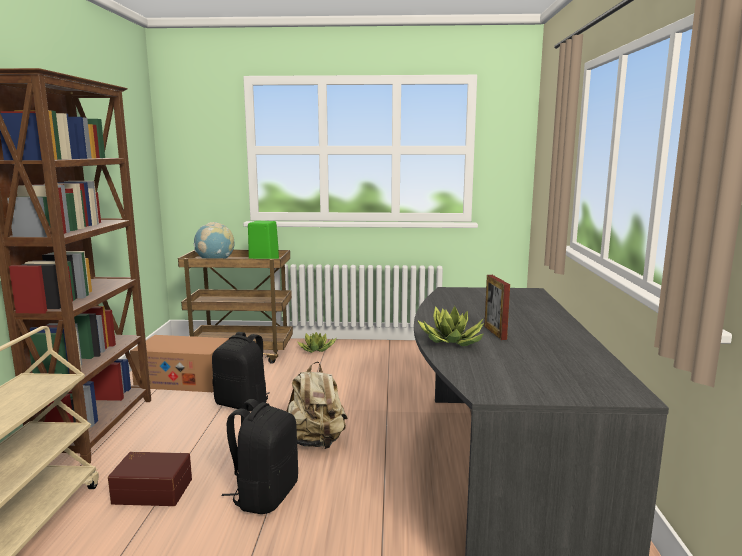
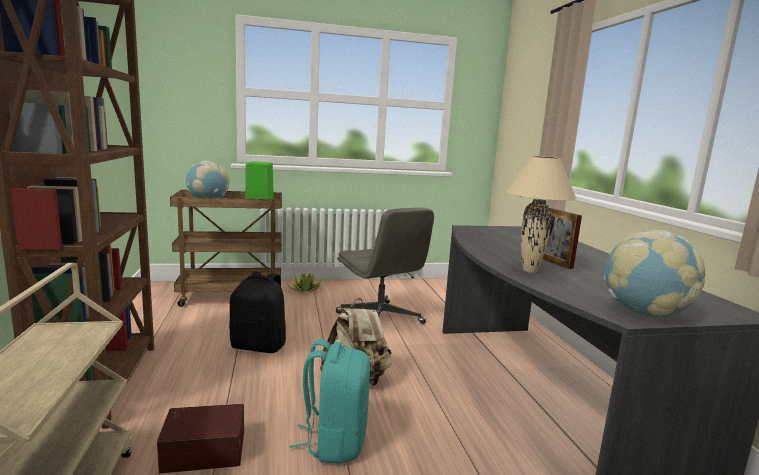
camera: 15 degrees left, 0 degrees up
cardboard box [130,335,229,392] -> none
black backpack [222,399,298,514] -> turquoise backpack [289,339,370,464]
potted plant [417,306,484,346] -> beige table lamp [506,156,577,273]
none -> grey office chair [336,208,434,324]
none -> globe [604,230,706,317]

